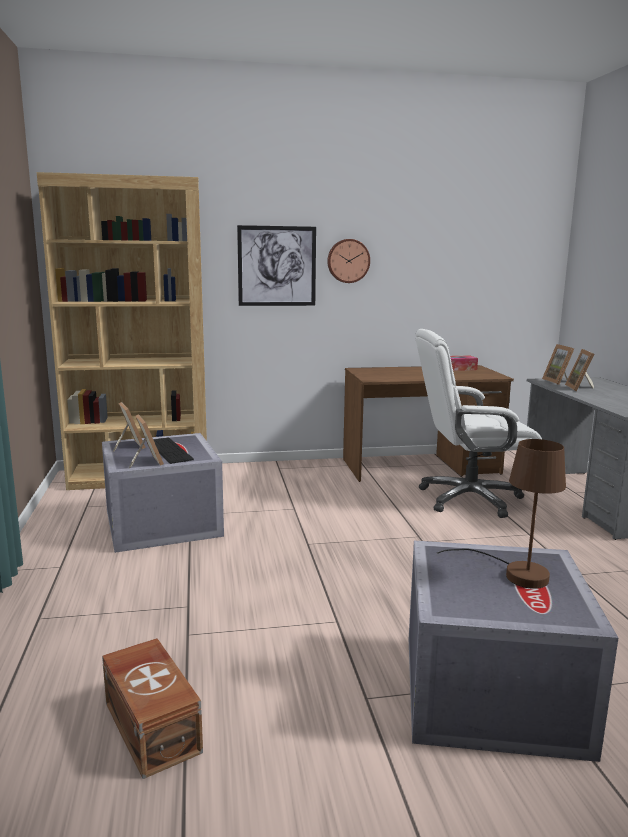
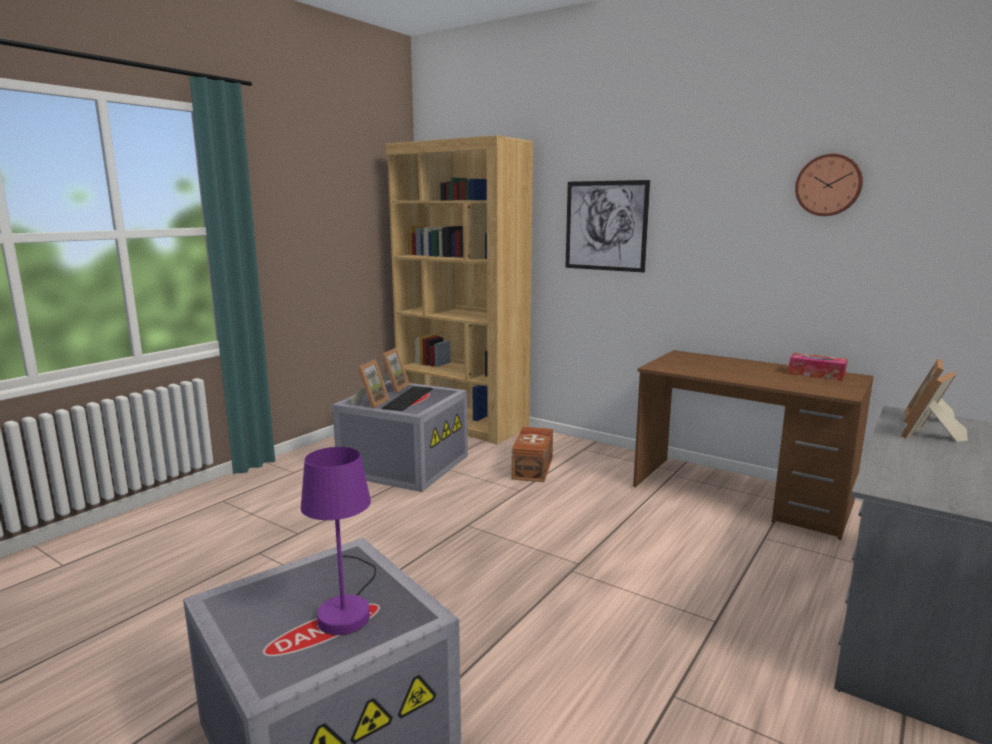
camera: 45 degrees right, 0 degrees up
brown storage box [102,638,203,779] -> brown storage box moved to [512,427,553,482]
wall clock [327,239,370,283] -> wall clock moved to [795,154,863,216]
white office chair [416,329,542,518] -> none
brown table lamp [436,439,566,589] -> purple table lamp [301,447,376,635]

